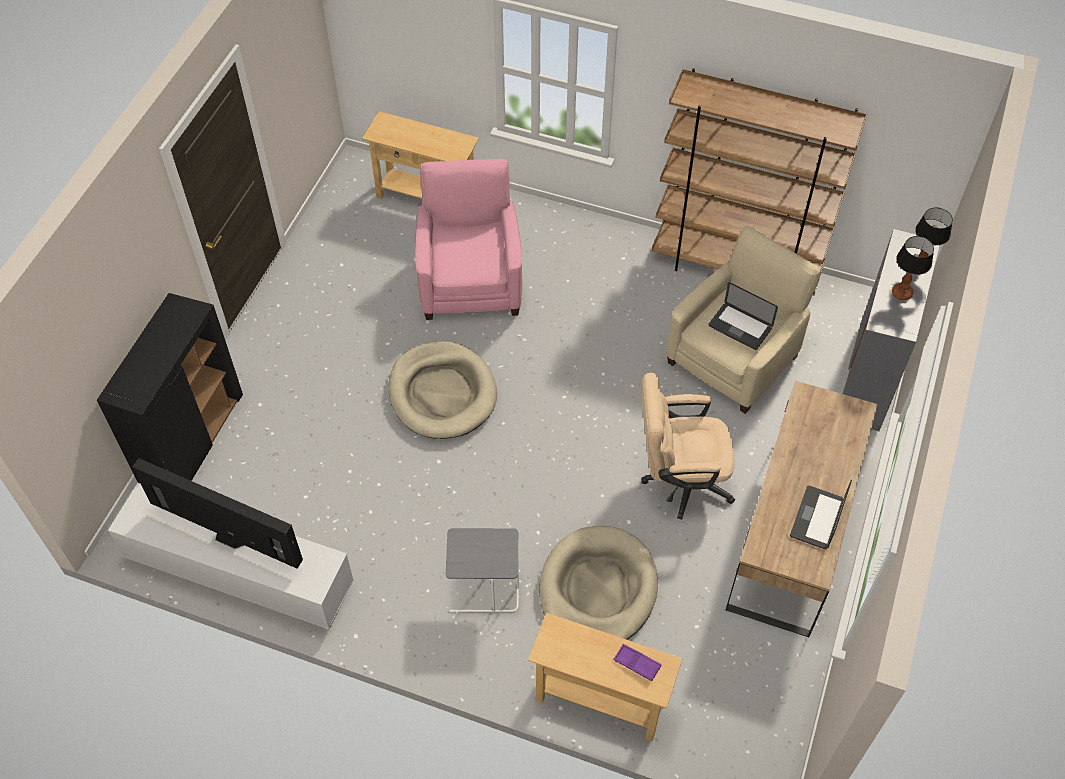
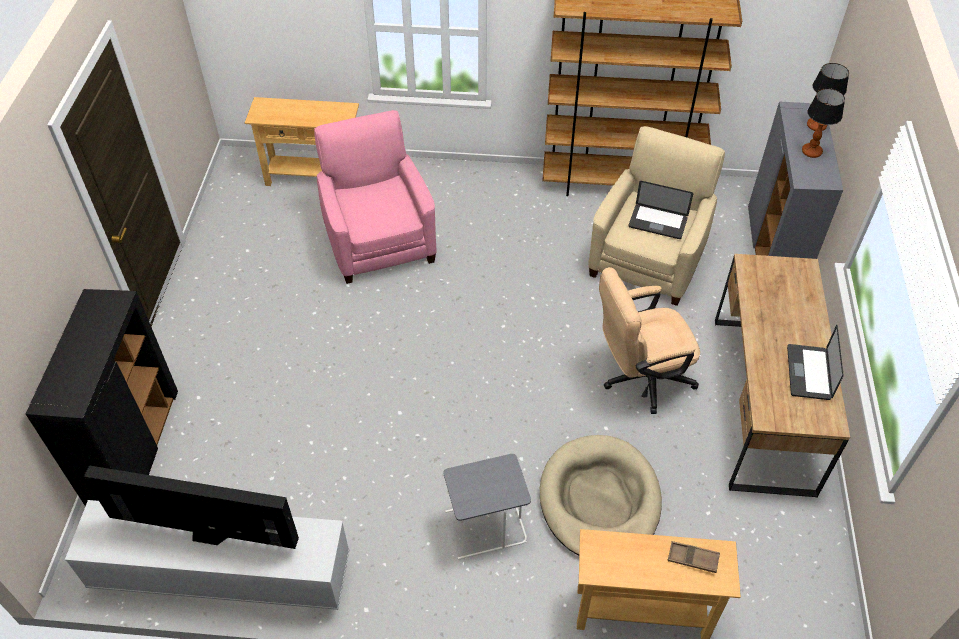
camera: 15 degrees left, 5 degrees down
beige dog bed [388,341,497,439] -> none
purple tray [613,644,662,681] -> brown tray [668,541,720,573]

